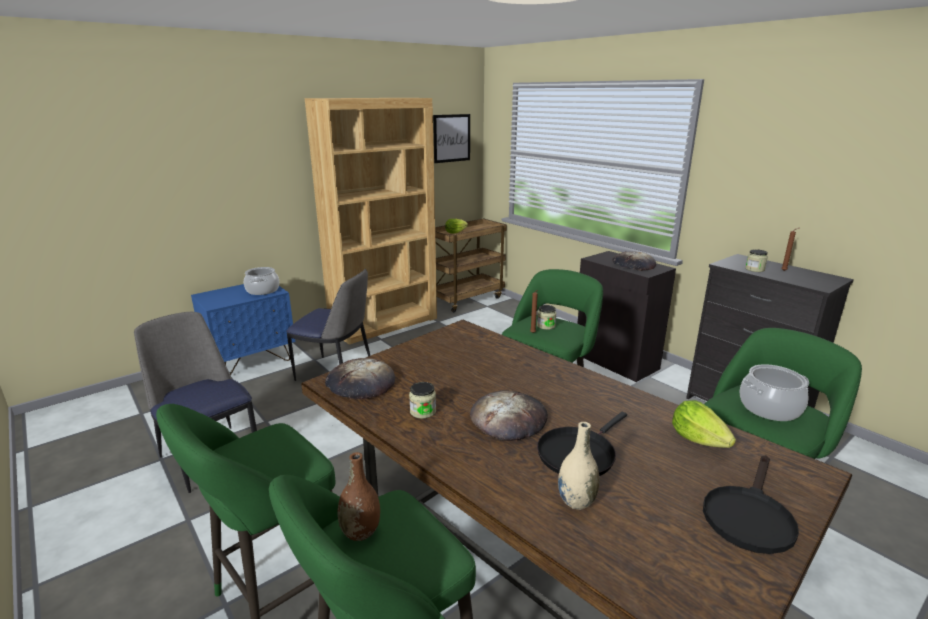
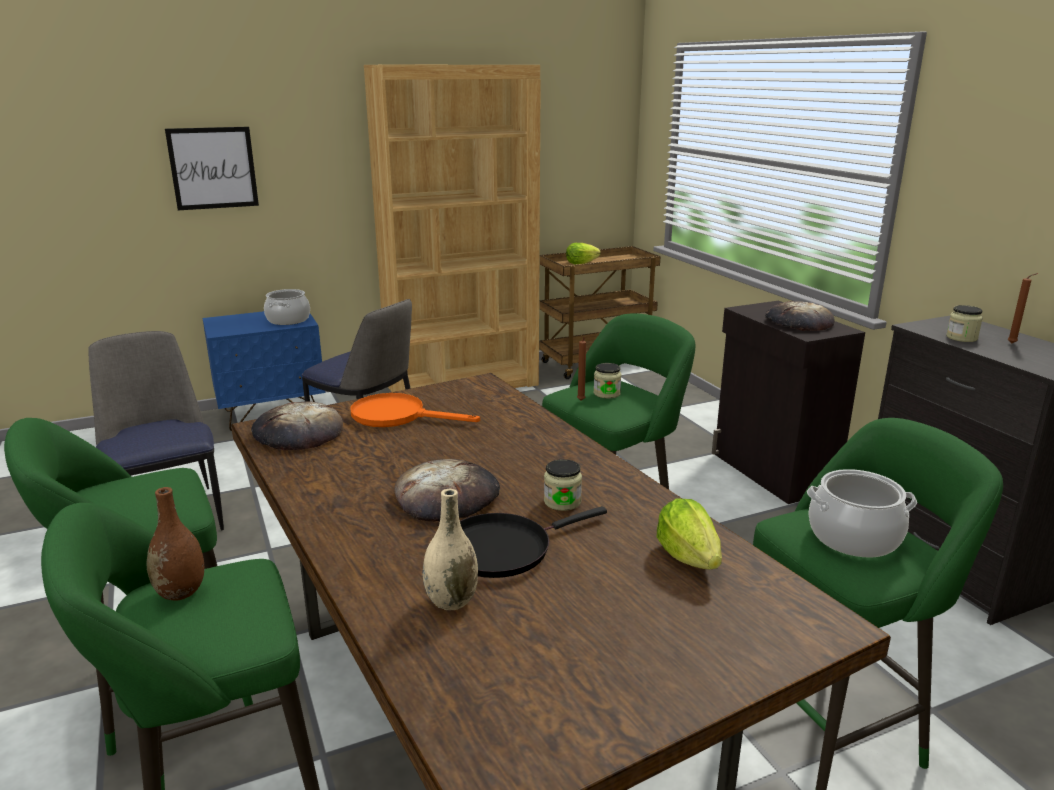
camera: 15 degrees right, 0 degrees up
jar [409,382,436,419] -> jar moved to [544,459,582,511]
picture [433,114,470,163] -> picture moved to [165,127,259,210]
black frying pan [703,455,799,554] -> none
none -> orange frying pan [351,393,480,427]

